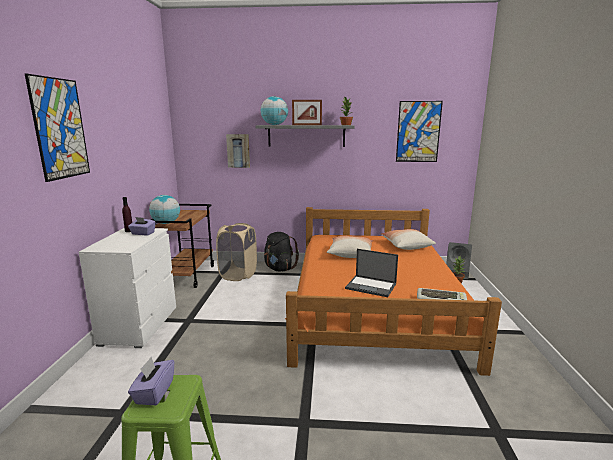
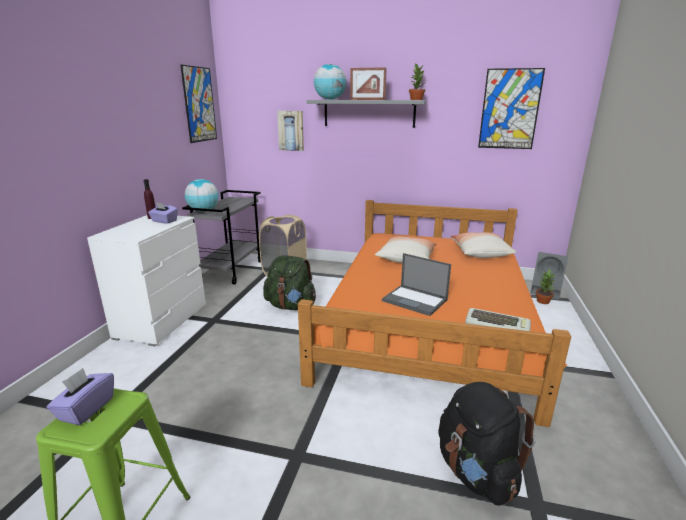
camera: 10 degrees right, 5 degrees up
picture [25,74,90,182] -> picture moved to [180,65,217,143]
brown cart [151,204,214,288] -> grey cart [182,190,261,284]
black backpack [264,232,299,272] -> black backpack moved to [439,382,536,506]
none -> green backpack [263,255,316,310]

